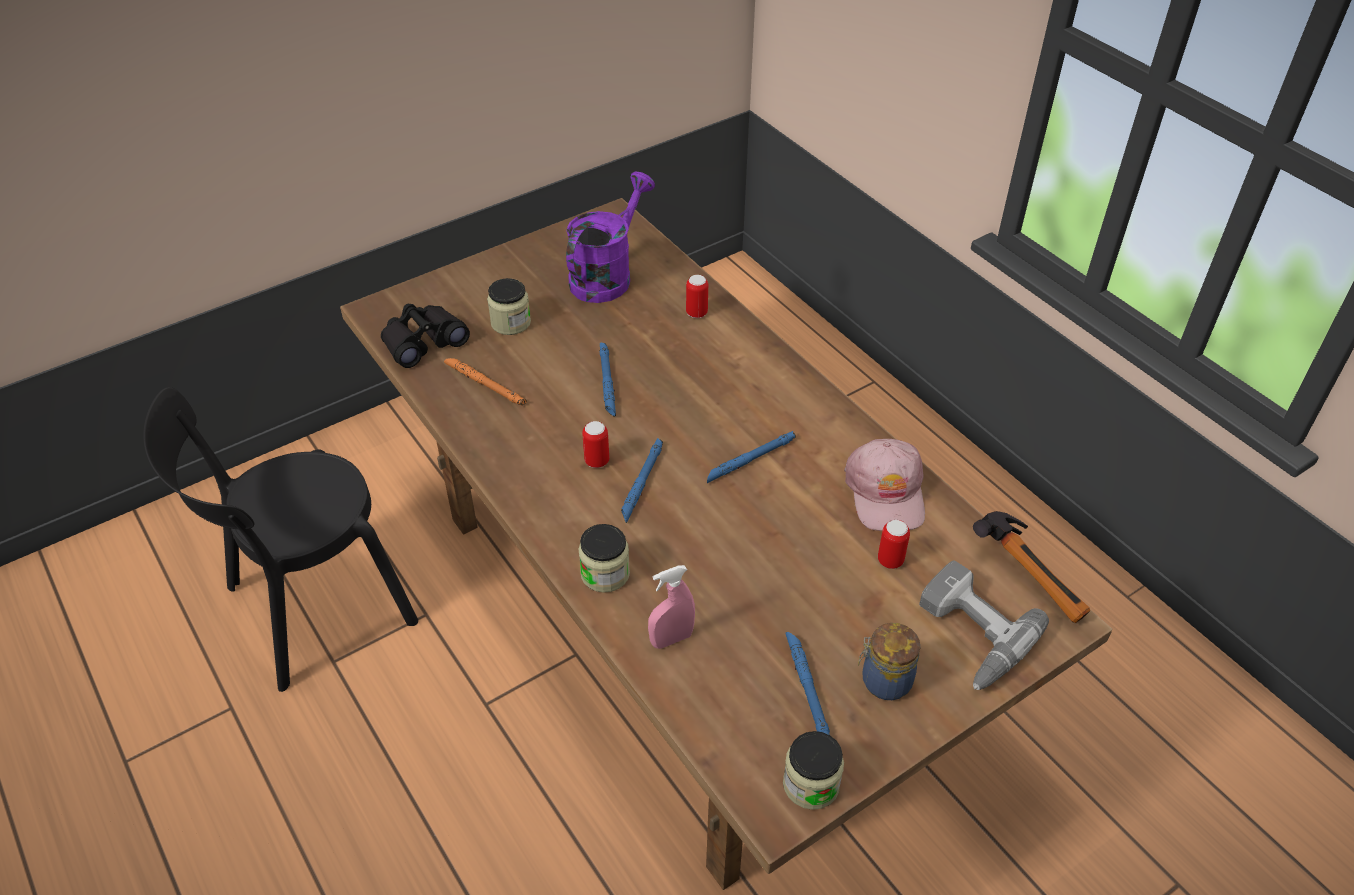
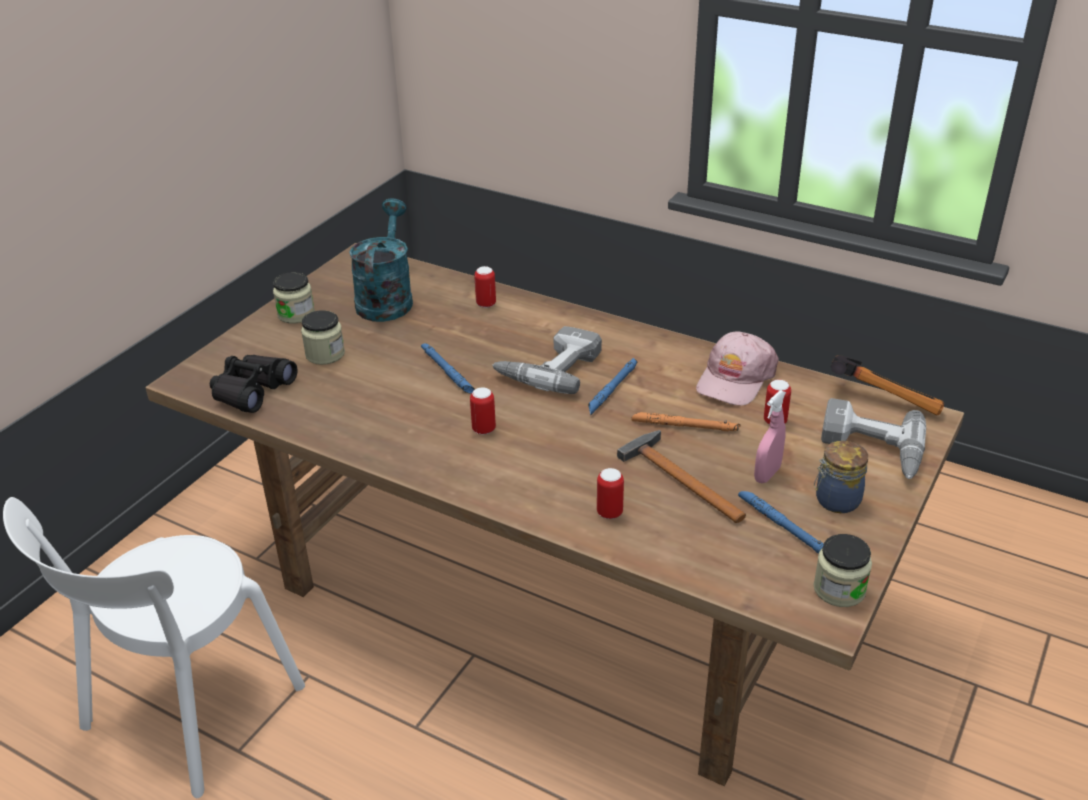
camera: 25 degrees left, 10 degrees down
black chair [143,387,418,692] -> white chair [3,497,305,798]
orange flashlight [444,358,527,405] -> orange flashlight moved to [631,412,740,432]
purple watering can [566,171,655,303] -> turquoise watering can [349,198,413,322]
jar [579,524,630,593] -> jar moved to [273,272,315,324]
blue flashlight [621,438,663,523] -> none
pink spray bottle [648,565,695,649] -> pink spray bottle moved to [754,390,786,483]
pink cap [844,439,925,531] -> pink cap turned 60 degrees clockwise [696,332,779,406]
none -> power drill [492,326,602,394]
none -> can [597,468,624,519]
none -> hammer [617,430,746,523]

